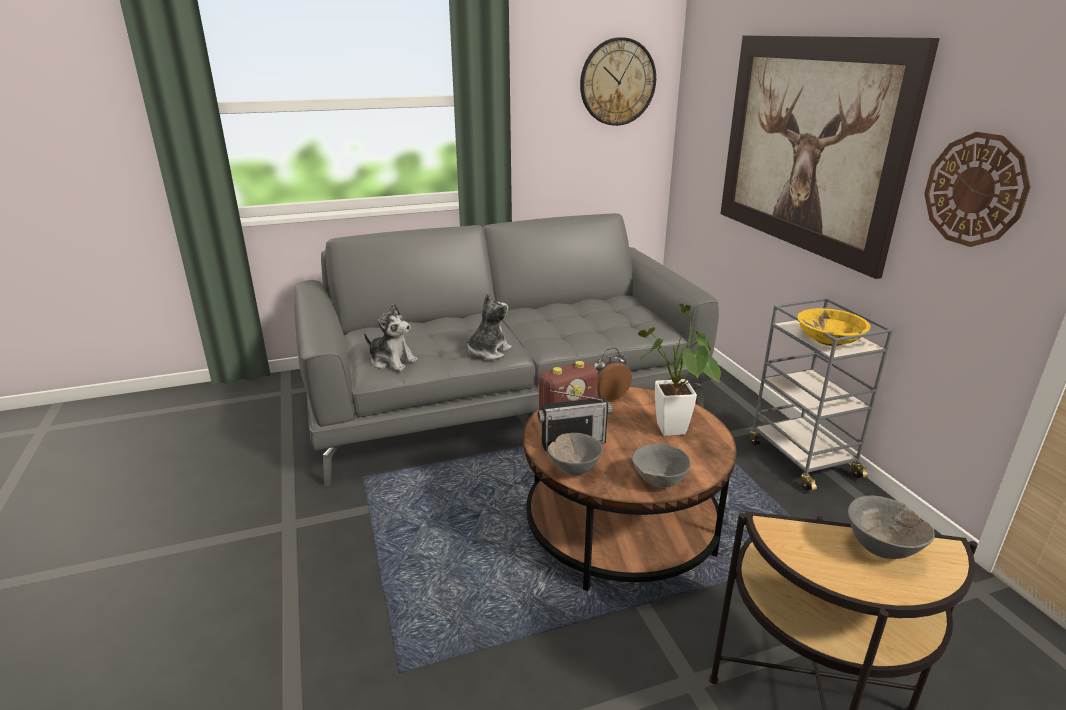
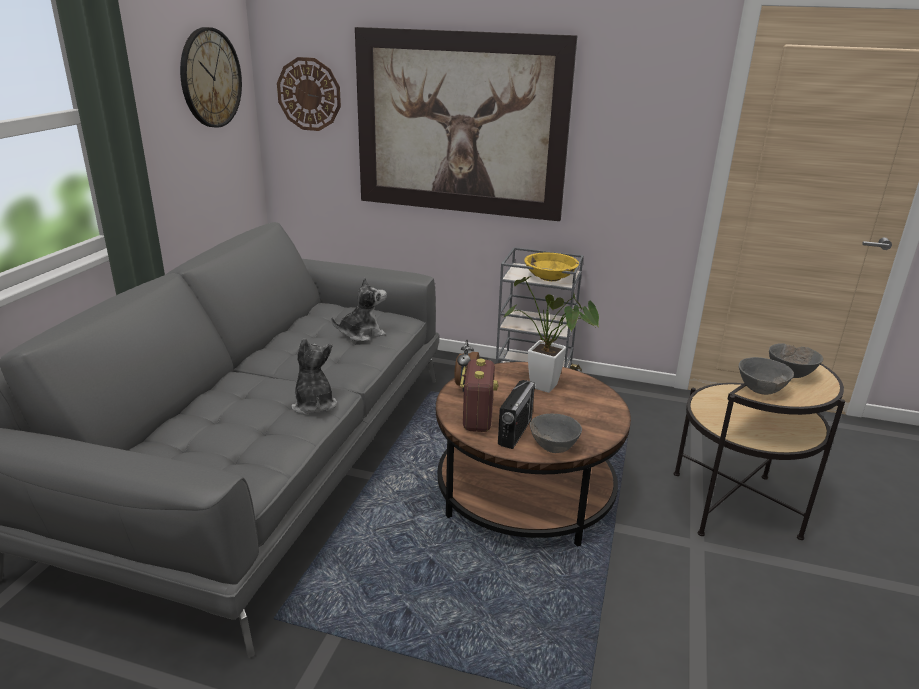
camera: 55 degrees left, 0 degrees up
plush toy [364,303,418,371] -> plush toy moved to [331,277,387,341]
grey bowl [632,444,690,488] -> grey bowl moved to [739,357,794,395]
wall clock [924,132,1031,247] -> wall clock moved to [277,57,341,131]

